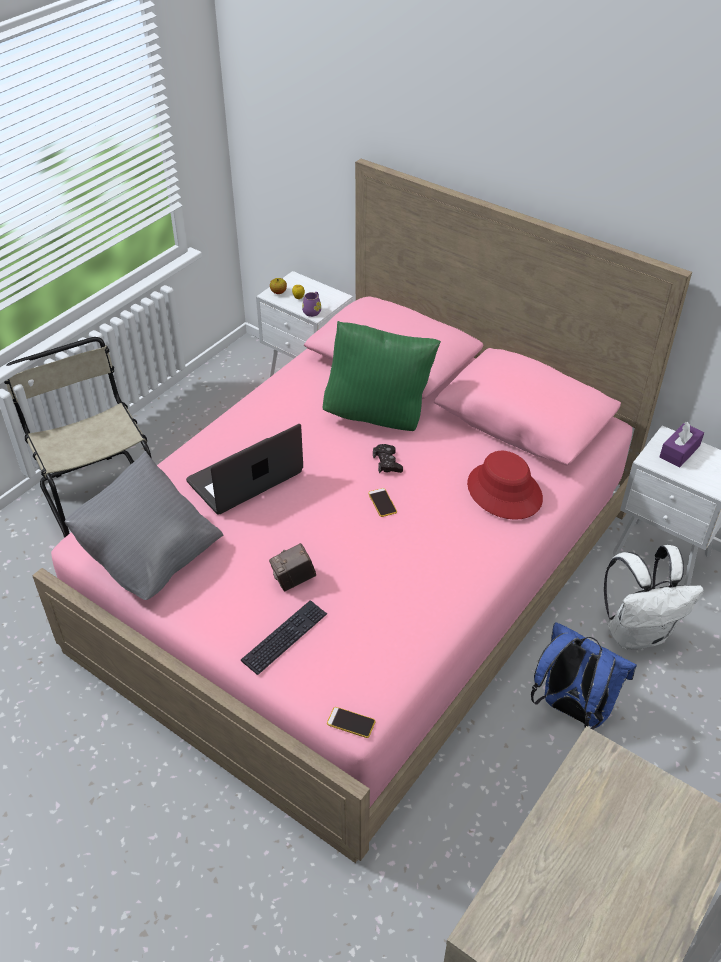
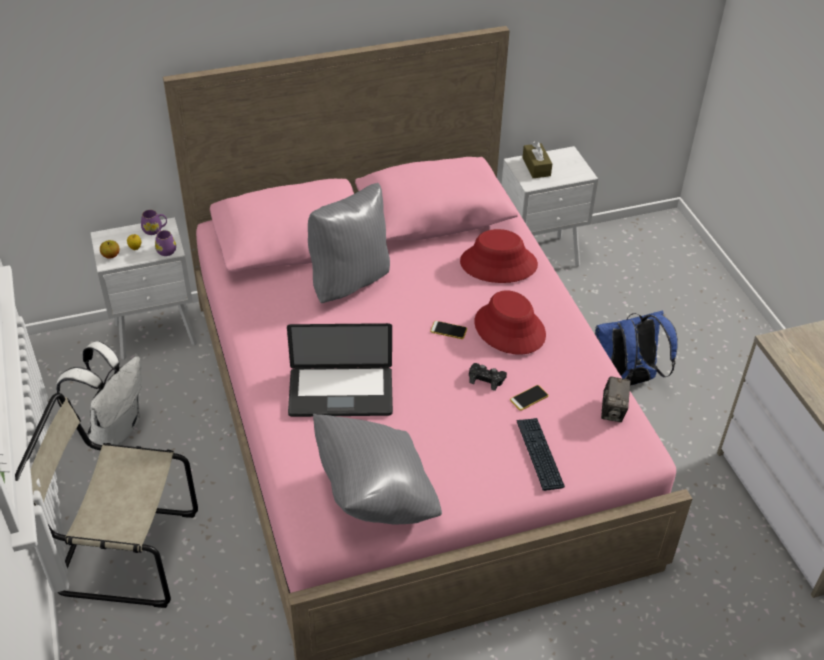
camera: 55 degrees left, 0 degrees up
laptop [186,424,303,515] -> laptop turned 90 degrees counterclockwise [287,323,393,417]
camera [269,543,316,591] -> camera moved to [601,376,631,422]
green pillow [323,321,441,431] -> grey pillow [308,183,390,303]
phone [327,707,376,738] -> phone moved to [510,385,548,411]
black game controller [373,444,403,474] -> black game controller moved to [469,363,507,391]
white backpack [604,545,704,650] -> white backpack moved to [56,341,142,445]
purple tissue box [660,422,704,468] -> brown tissue box [522,141,552,178]
none -> purple mug [141,210,167,235]
none -> red hat [474,290,546,355]

